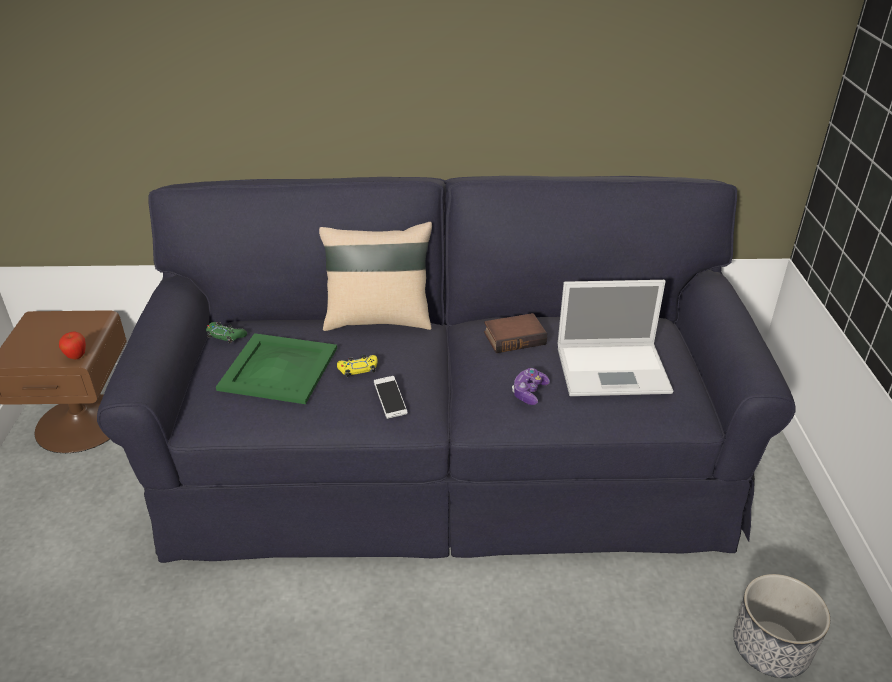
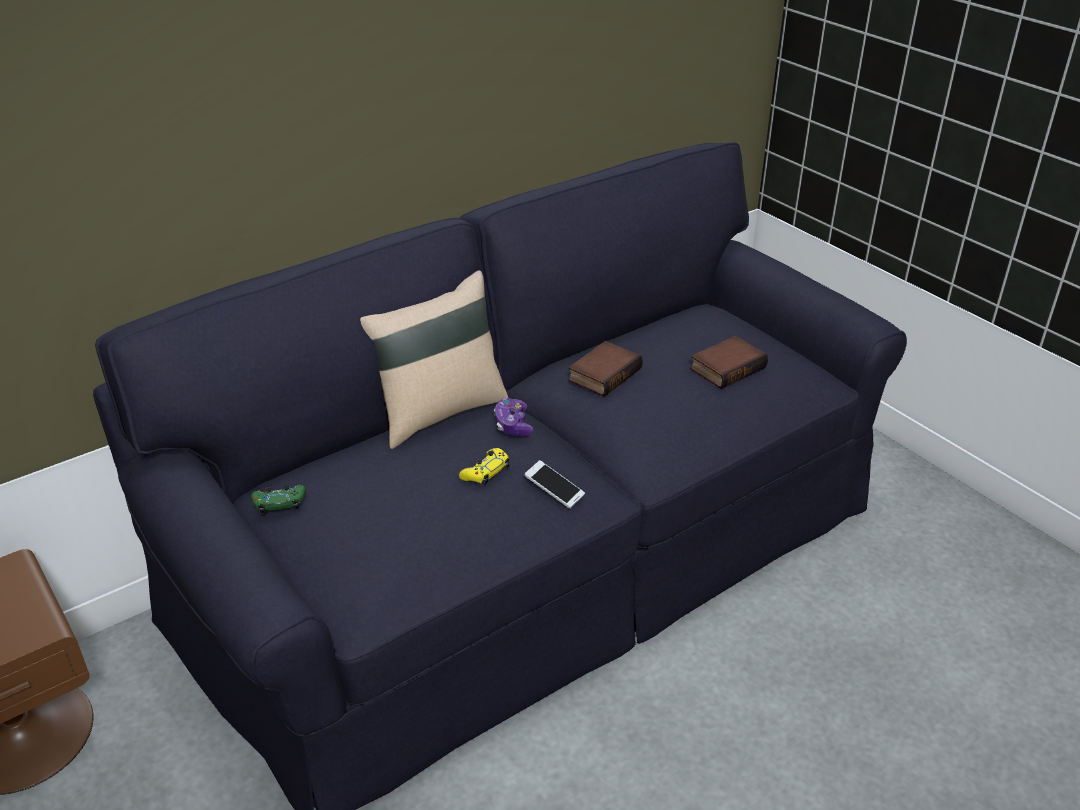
camera: 35 degrees left, 0 degrees up
apple [59,331,86,359] -> none
green tray [216,333,337,404] -> none
game controller [512,368,550,405] -> game controller moved to [494,398,533,436]
laptop [557,280,673,396] -> book [690,336,768,389]
planter [733,574,830,678] -> none

